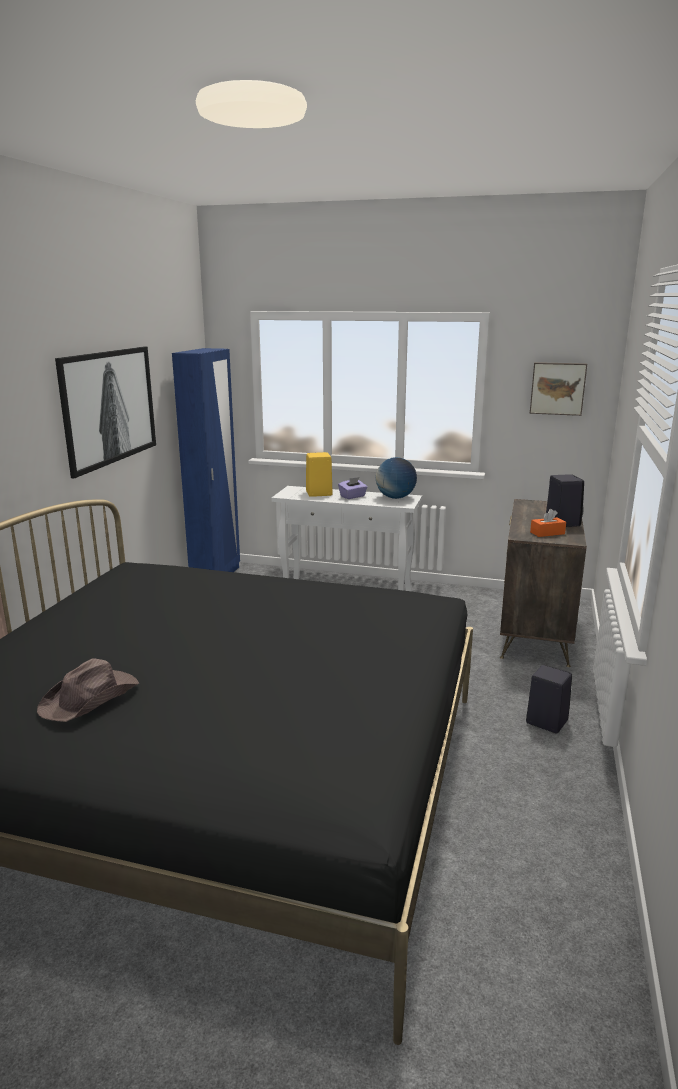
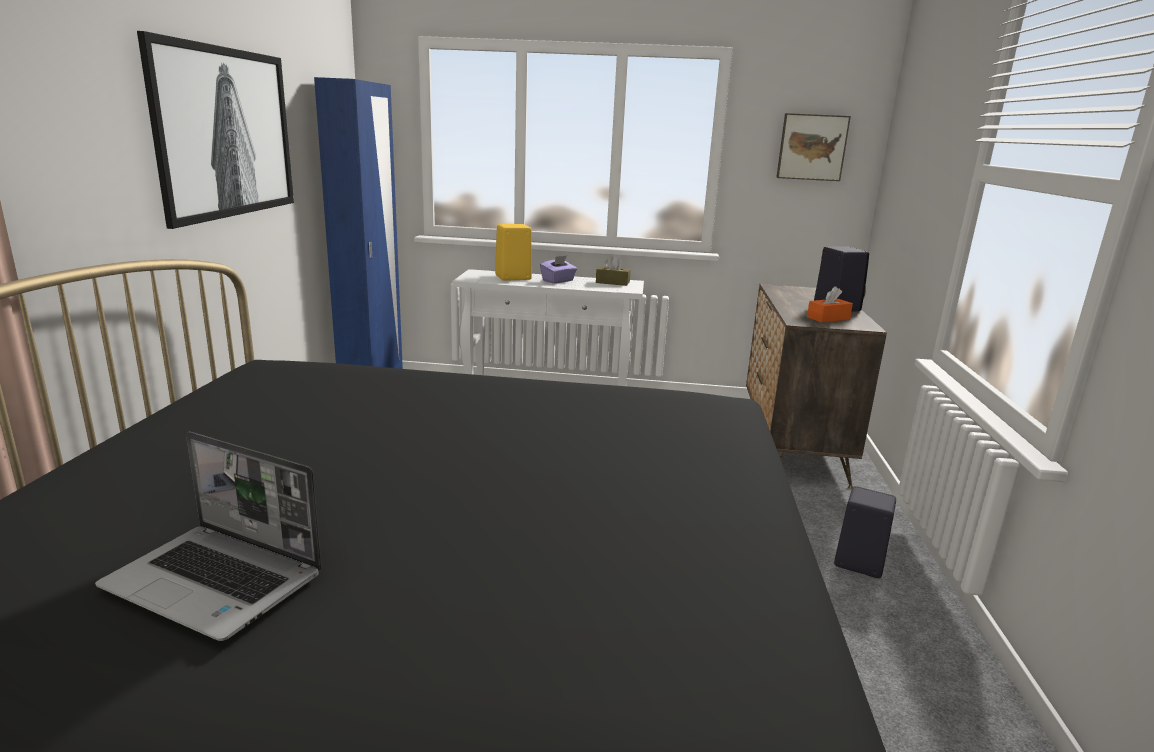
camera: 10 degrees left, 0 degrees up
brown hat [37,659,139,722] -> laptop [95,432,322,641]
globe [376,457,417,499] -> brown tissue box [596,256,631,286]

